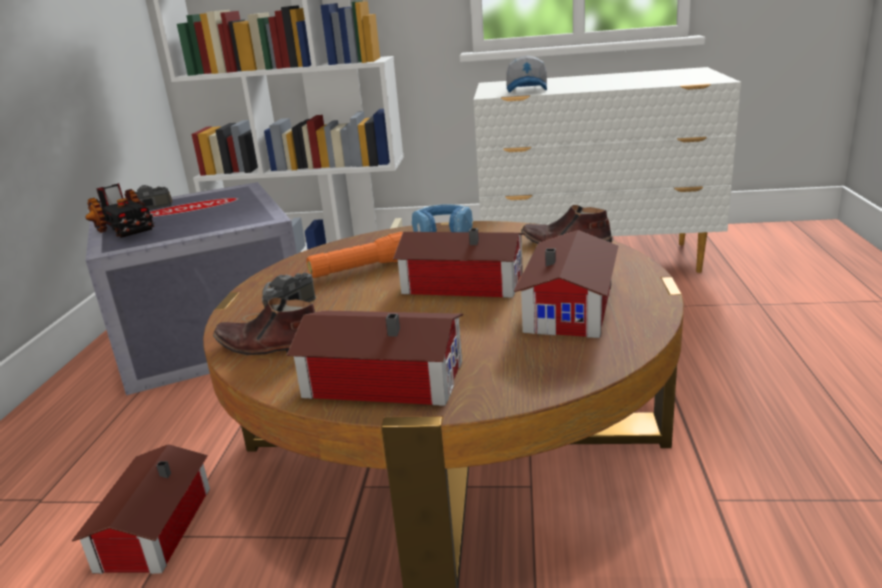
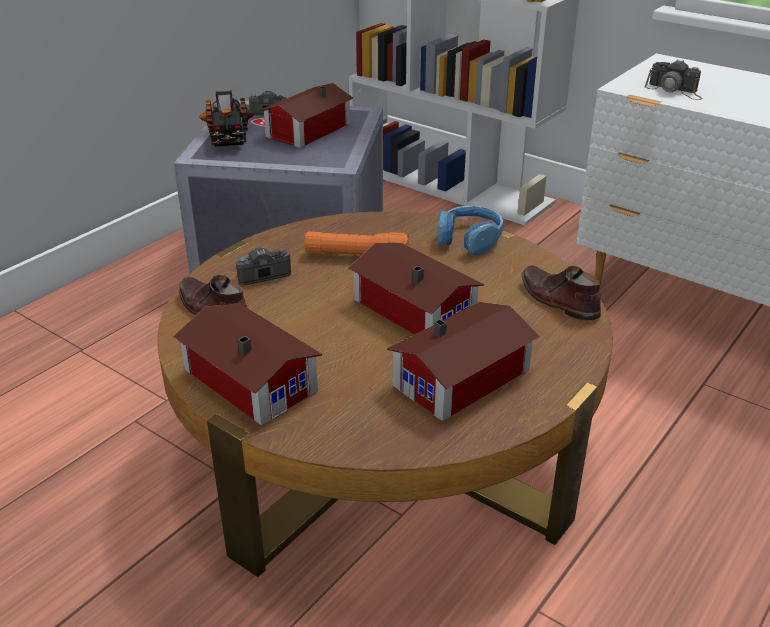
camera: 30 degrees right, 10 degrees up
toy house [72,444,210,574] -> toy house moved to [260,83,353,148]
cap [506,55,547,93] -> camera [644,59,702,100]

